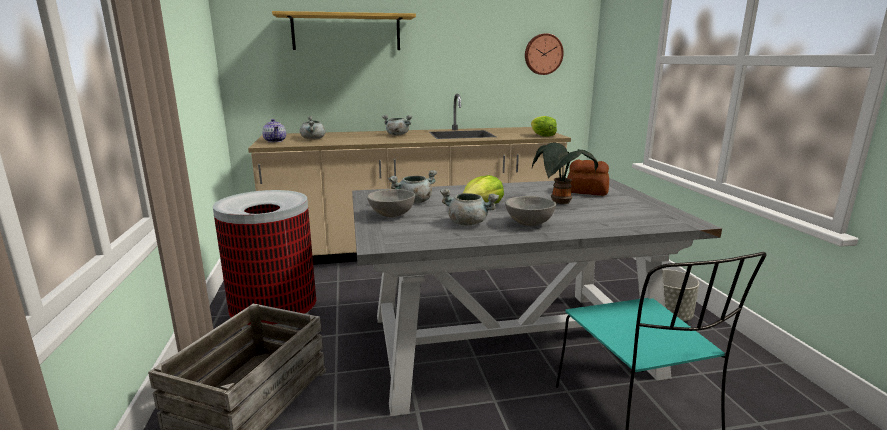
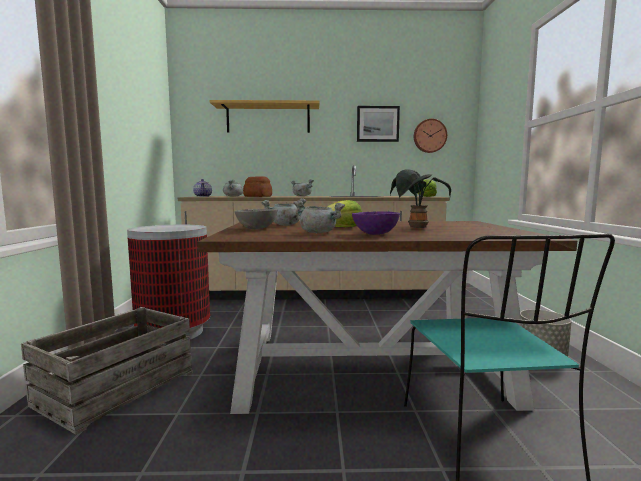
camera: 10 degrees right, 10 degrees down
grey dining table [352,178,722,416] -> brown dining table [197,221,577,414]
grey bowl [505,196,556,226] -> purple bowl [352,211,400,235]
bread [567,160,609,196] -> bread moved to [243,176,272,197]
none -> picture [357,106,400,142]

